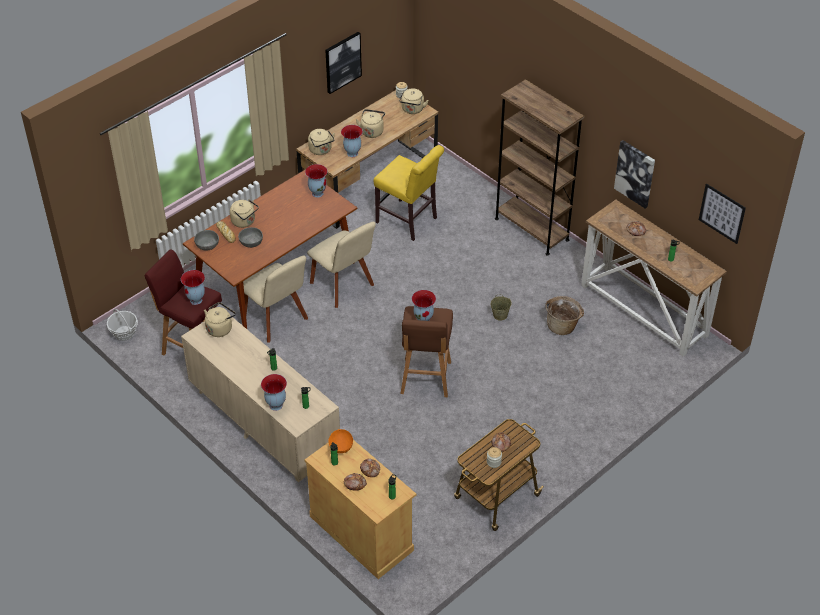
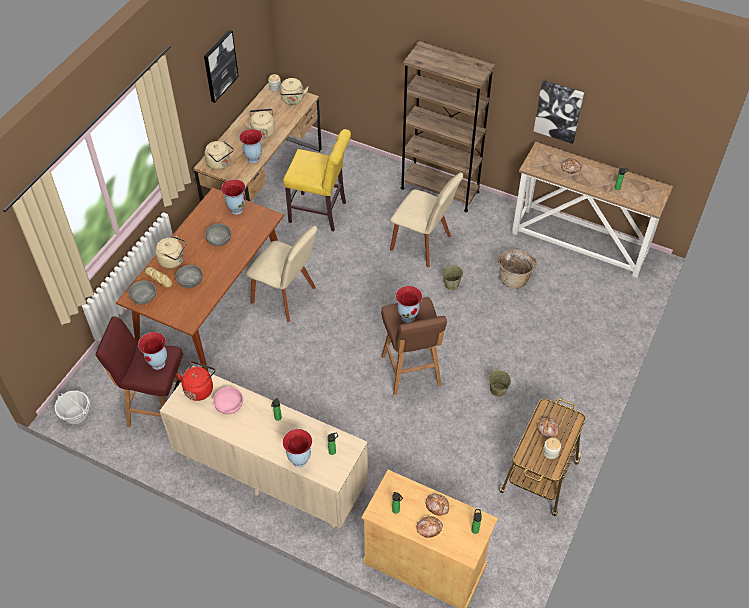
camera: 20 degrees left, 5 degrees up
beige kettle [204,302,236,337] -> red kettle [177,361,215,401]
beige chair [243,256,308,342] -> beige chair moved to [390,172,463,268]
orange bowl [328,429,353,453] -> none
picture [699,184,746,244] -> none
none -> grey bowl [205,224,231,246]
none -> pink bowl [213,387,243,415]
none -> beige bucket [489,370,511,397]

